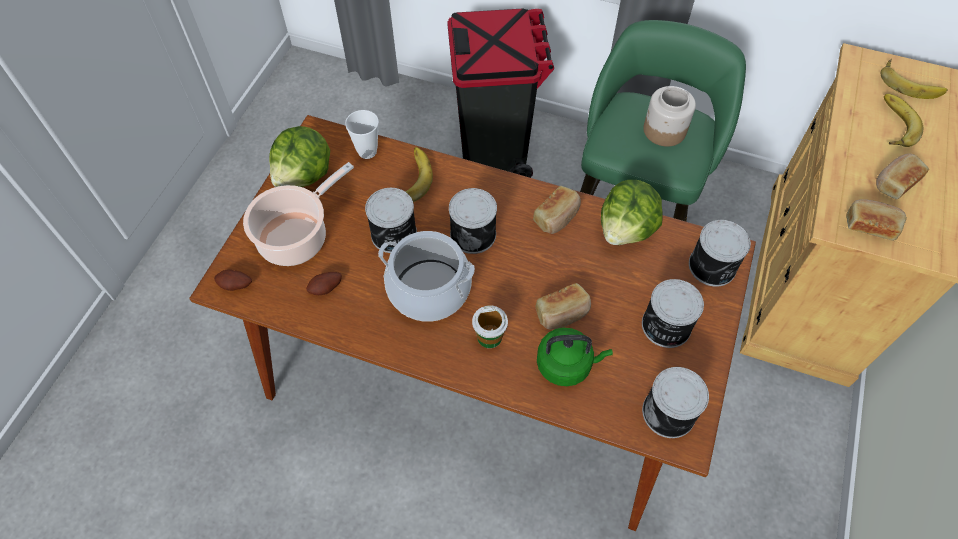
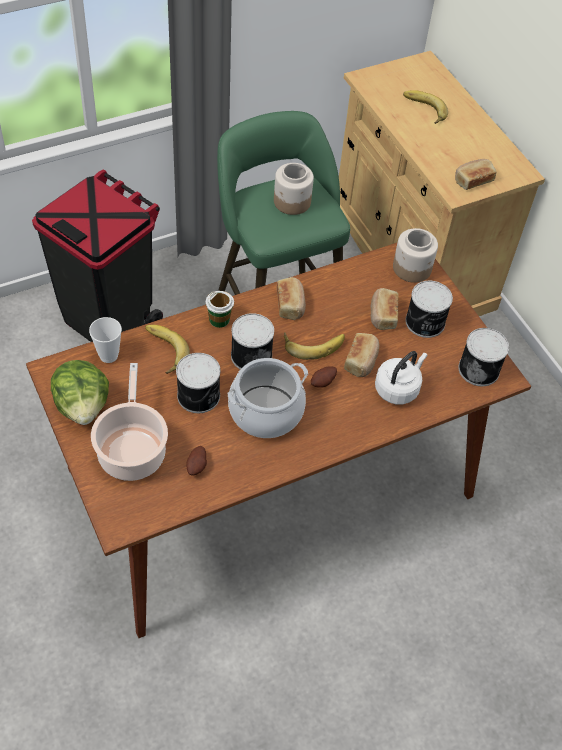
camera: 50 degrees left, 5 degrees down
potato [214,269,252,291] -> potato moved to [311,366,337,388]
cup [472,305,508,348] -> cup moved to [206,291,234,328]
green kettle [537,328,613,386] -> white kettle [375,351,428,404]
lettuce [601,180,663,245] -> none
can [689,220,751,287] -> jar [393,228,438,283]
bread [876,153,929,199] -> bread moved to [371,288,399,330]
banana [881,59,948,99] -> banana moved to [284,333,345,360]

